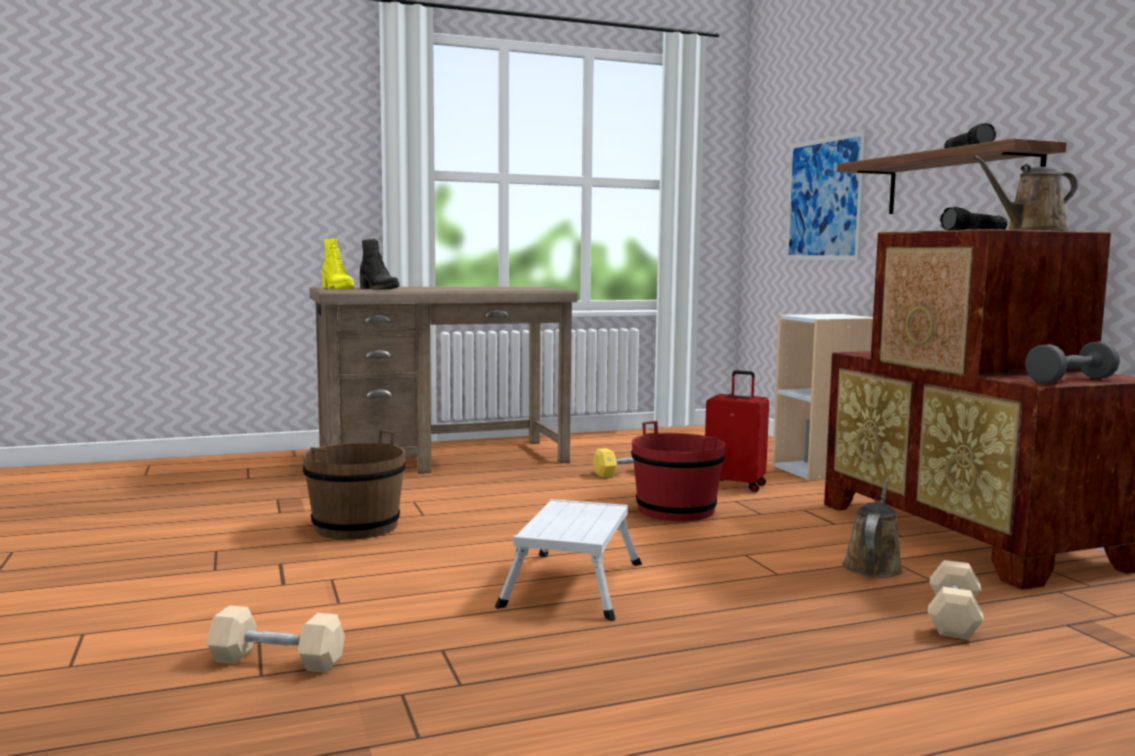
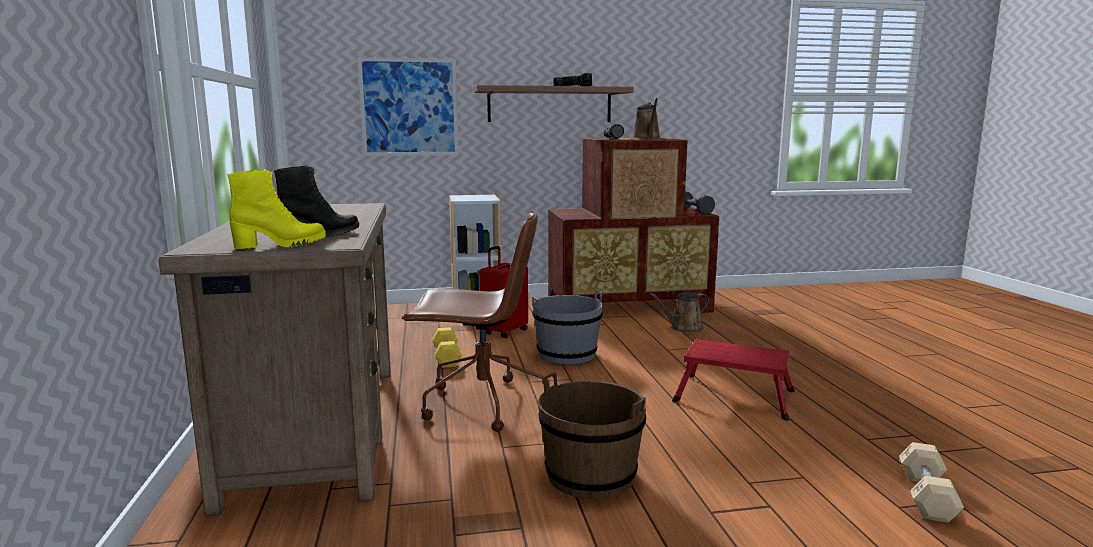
camera: 80 degrees left, 5 degrees up
white step ladder [495,499,642,621] -> red step ladder [672,339,795,421]
red bucket [631,421,726,521] -> grey bucket [532,290,603,364]
brown watering can [842,478,903,578] -> brown watering can turned 60 degrees counterclockwise [650,292,709,332]
beige dumbbell [928,560,984,640] -> none
none -> brown office chair [402,211,550,432]

